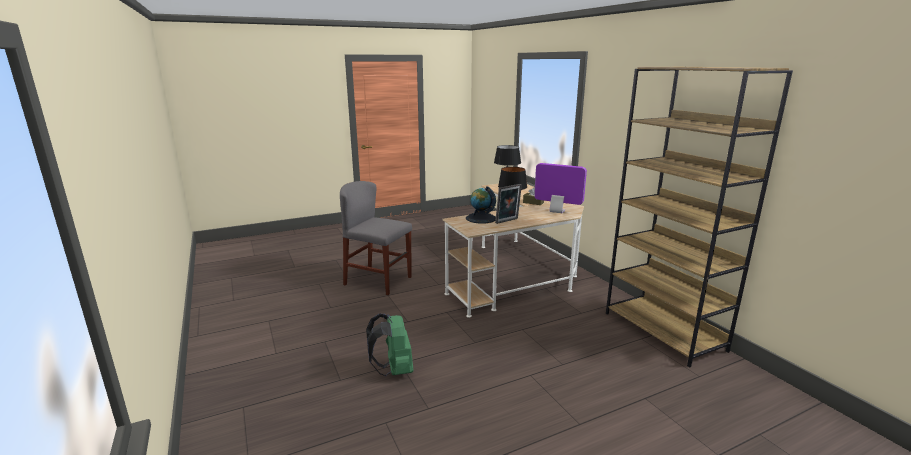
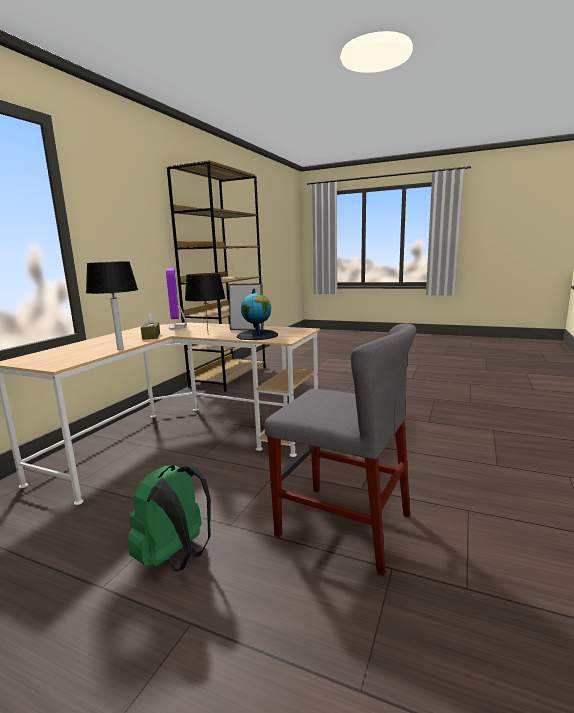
camera: 130 degrees left, 5 degrees down
grey chair [340,181,412,295] -> grey chair turned 45 degrees counterclockwise [265,324,416,575]
green backpack [366,314,413,376] -> green backpack moved to [128,465,211,571]

